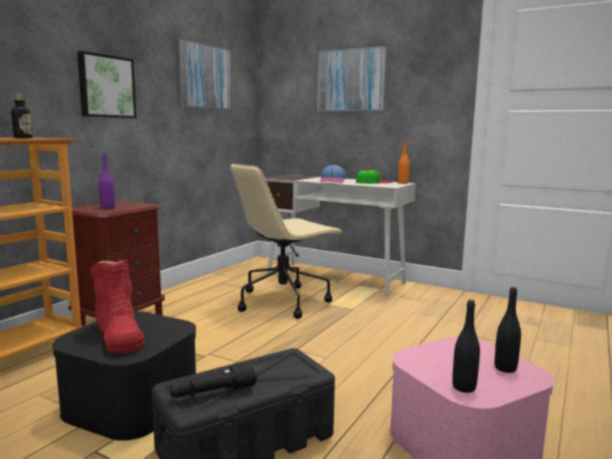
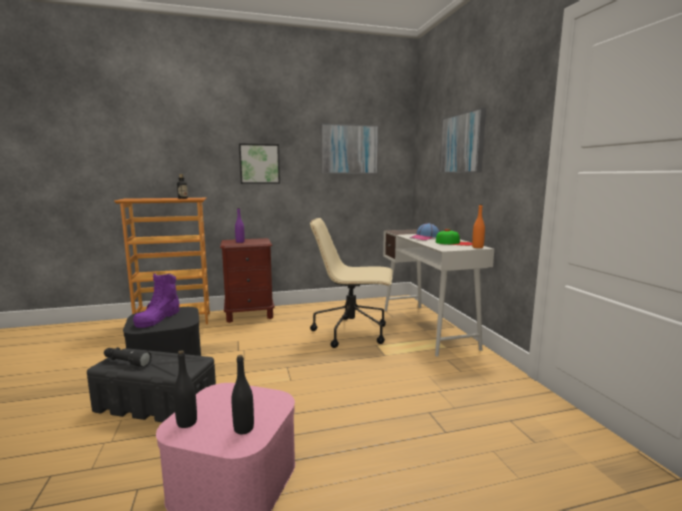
camera: 45 degrees right, 0 degrees up
red boot [91,258,144,354] -> purple boot [133,273,180,328]

